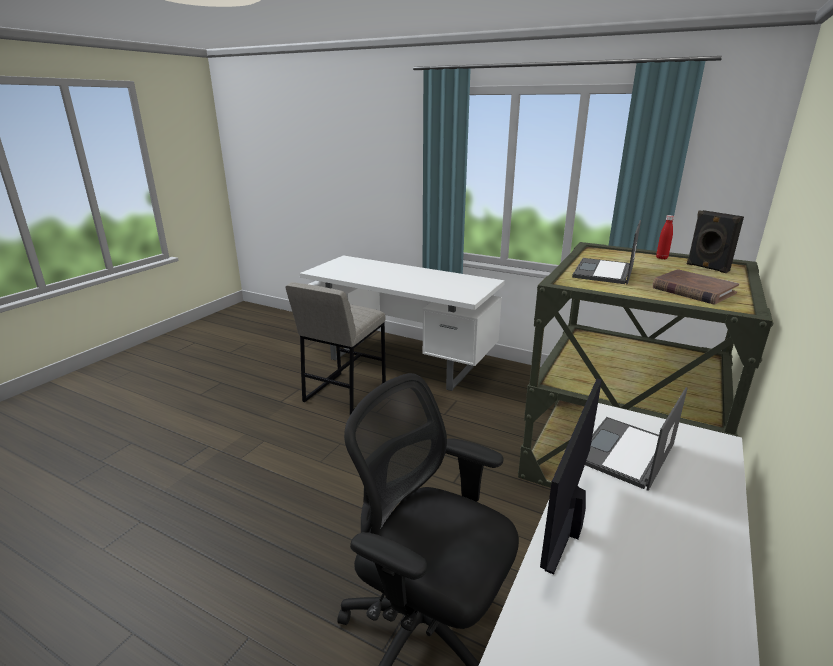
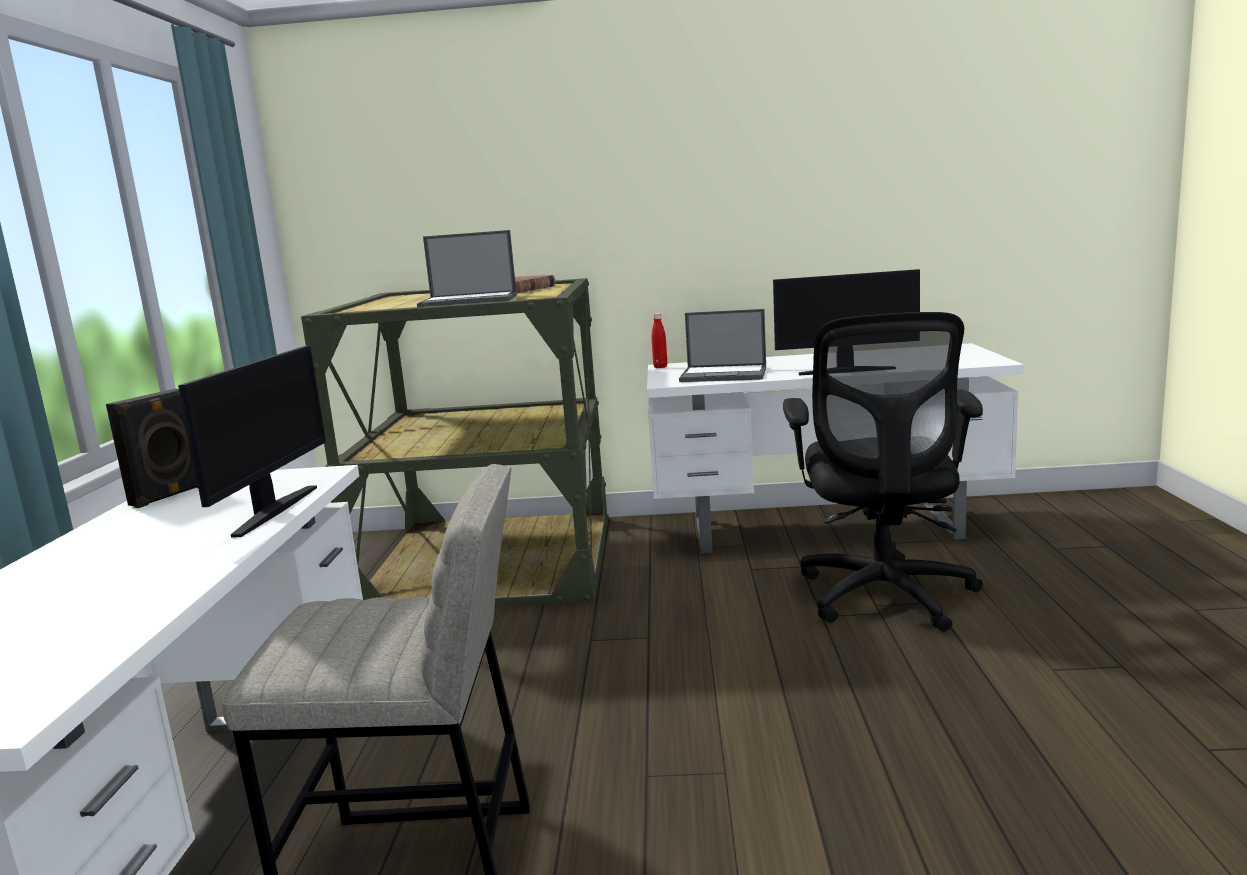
camera: 115 degrees left, 10 degrees down
red bottle [656,215,674,259] -> red bottle moved to [652,313,667,368]
black speaker [687,210,744,273] -> black speaker moved to [106,389,198,508]
none -> monitor [178,346,326,537]

